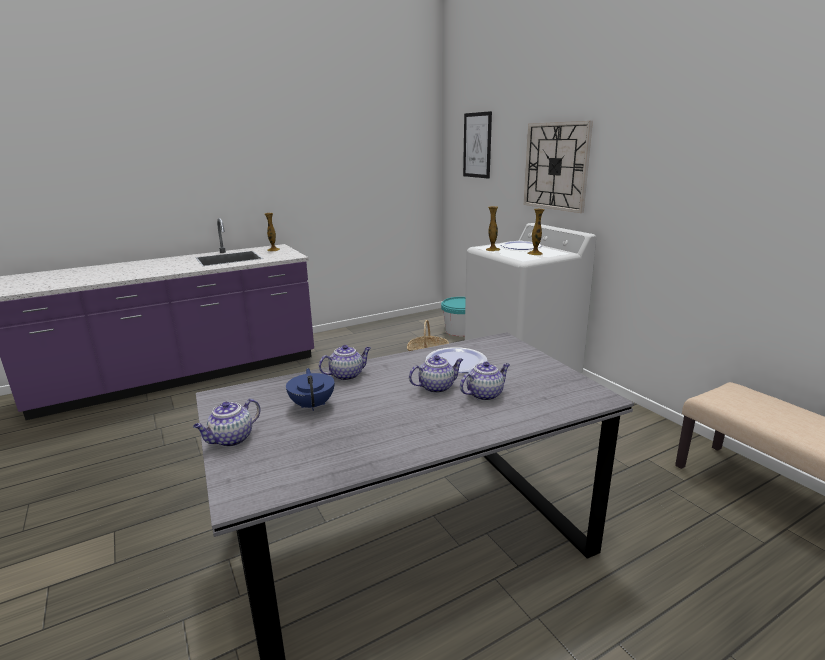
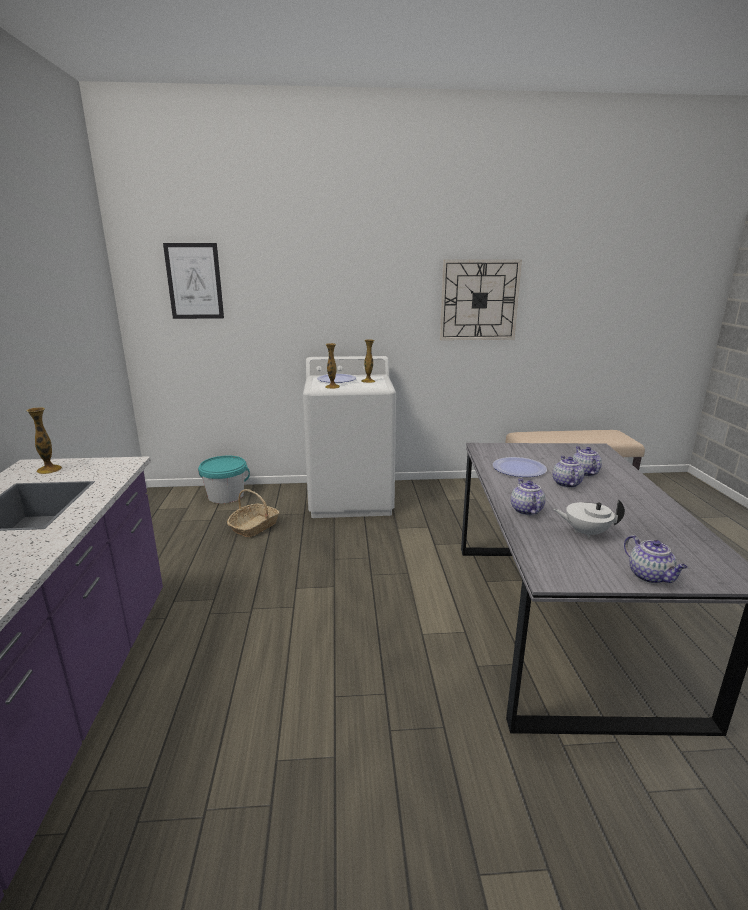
camera: 65 degrees left, 0 degrees up
blue teapot [286,368,335,411] -> white teapot [554,499,625,538]
wall clock [524,121,593,213] -> wall clock moved to [440,260,522,340]

